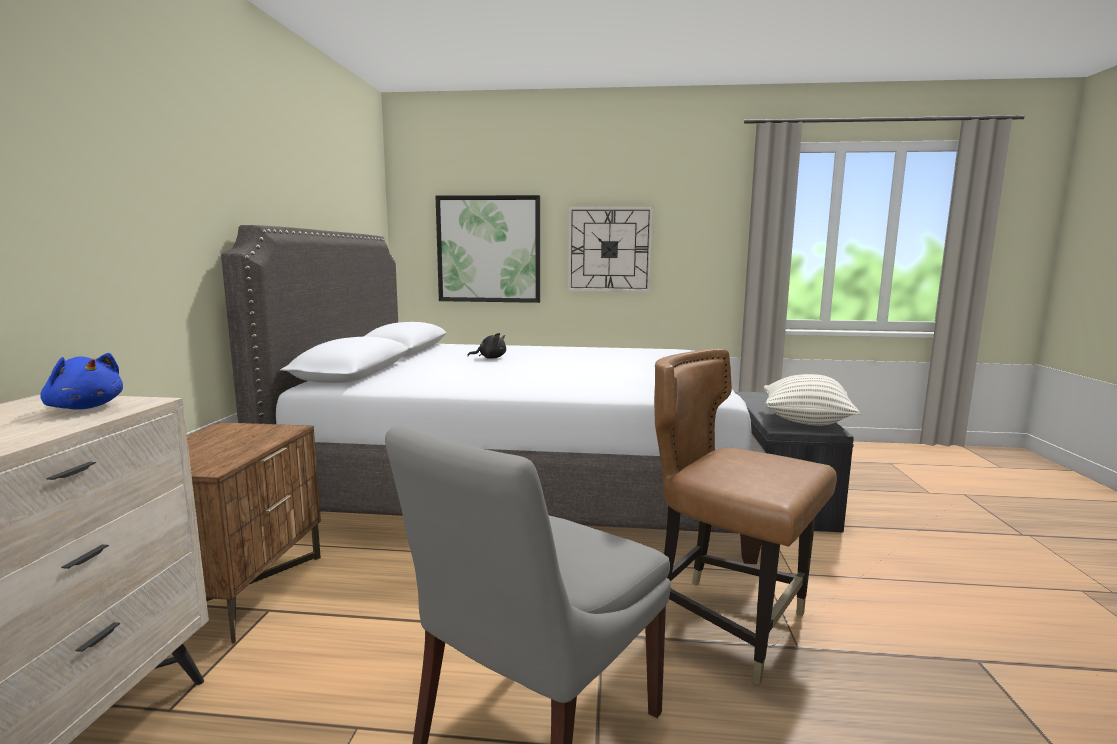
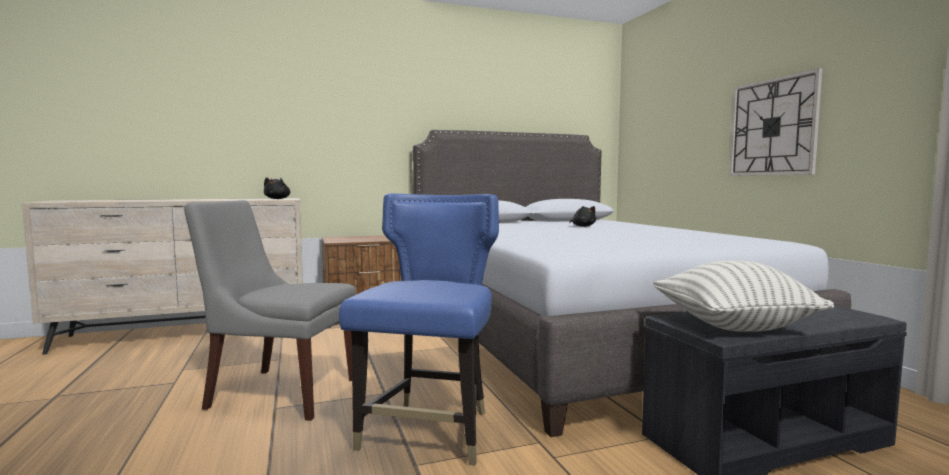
camera: 65 degrees right, 5 degrees down
blue plush toy [40,353,123,410] -> black plush toy [264,177,290,199]
picture [436,195,540,303] -> none
brown chair [654,349,837,685] -> blue chair [339,193,499,466]

